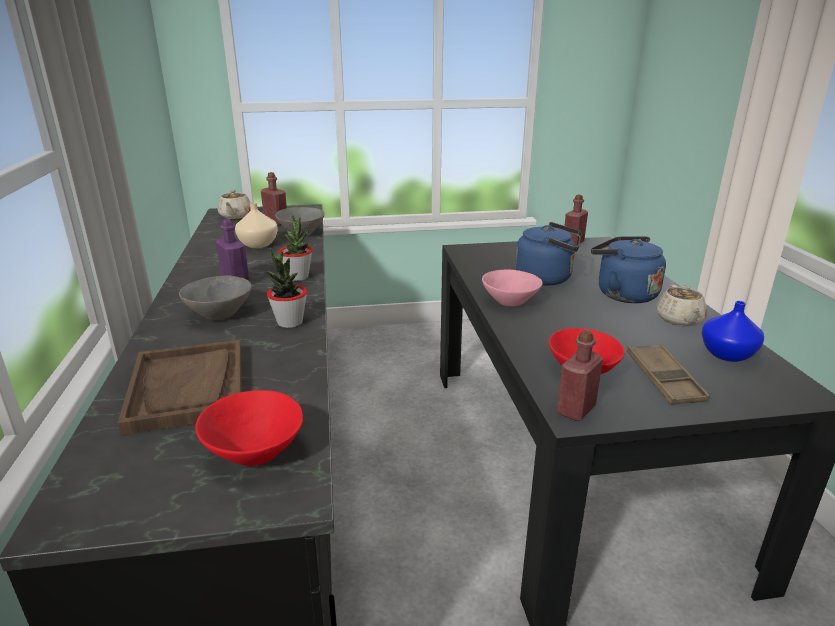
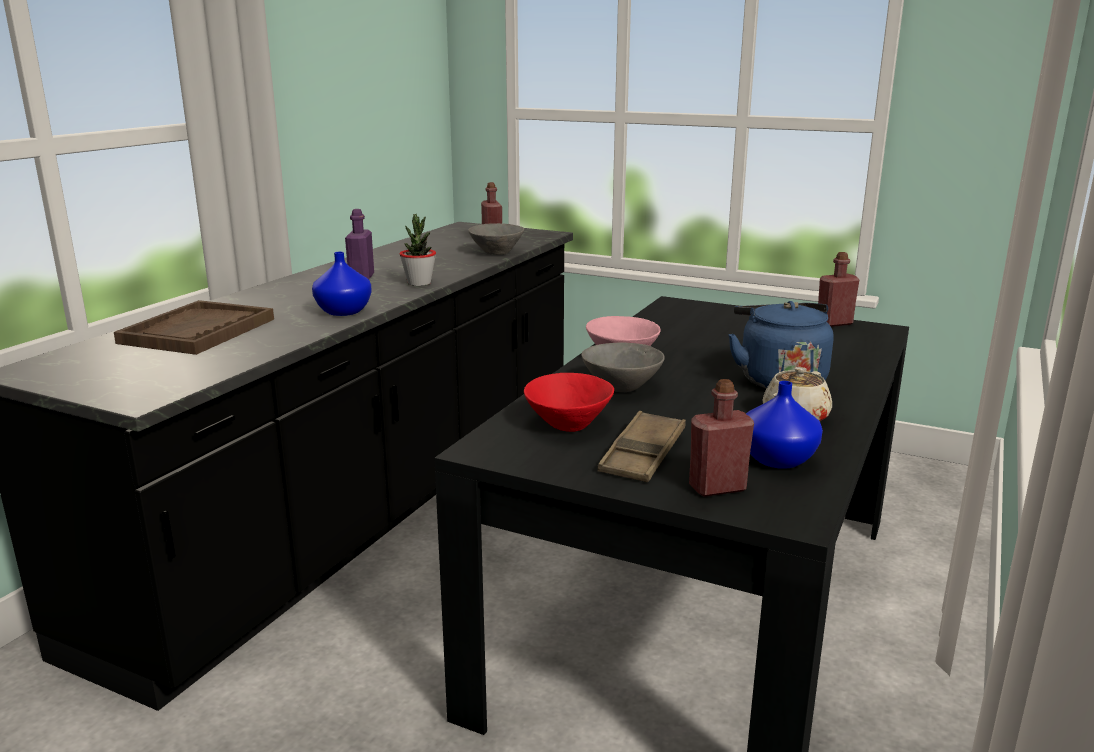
camera: 35 degrees right, 5 degrees down
grey bowl [179,276,252,320] -> grey bowl moved to [581,342,665,392]
red bowl [195,390,303,466] -> none
beige teapot [218,190,251,219] -> none
beige vase [235,202,278,248] -> none
potted plant [266,247,307,328] -> blue vase [312,252,372,316]
blue kettle [515,222,582,286] -> none
red bottle [557,330,603,421] -> red bottle moved to [689,379,754,497]

